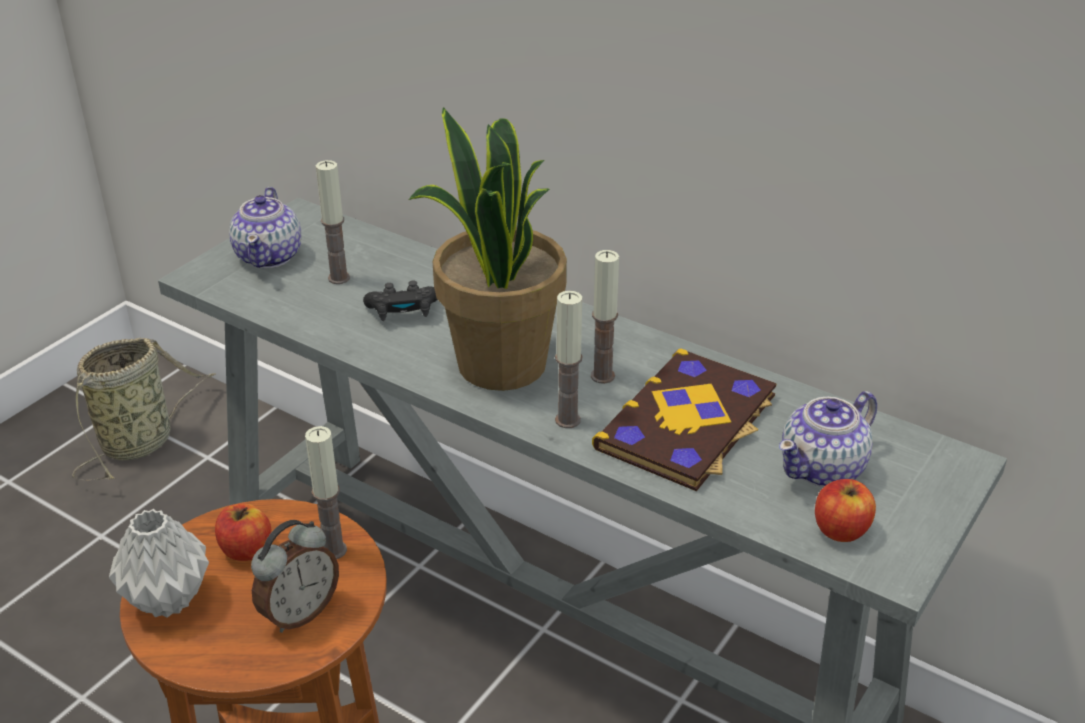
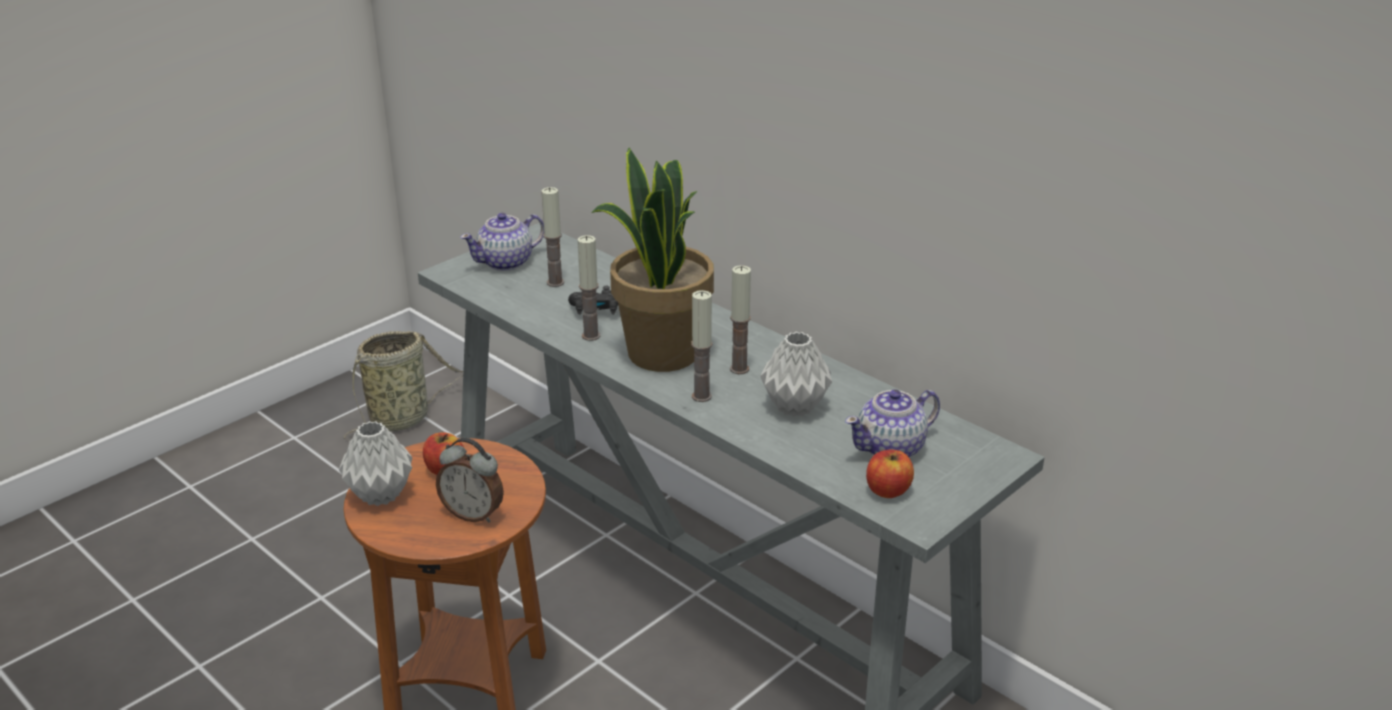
camera: 10 degrees right, 5 degrees down
teapot [229,187,301,268] -> teapot turned 45 degrees clockwise [460,213,544,271]
alarm clock [251,520,339,633] -> alarm clock turned 60 degrees clockwise [436,438,504,523]
candle [305,426,347,559] -> candle moved to [578,235,600,341]
book [592,349,777,491] -> grey vase [760,332,832,417]

